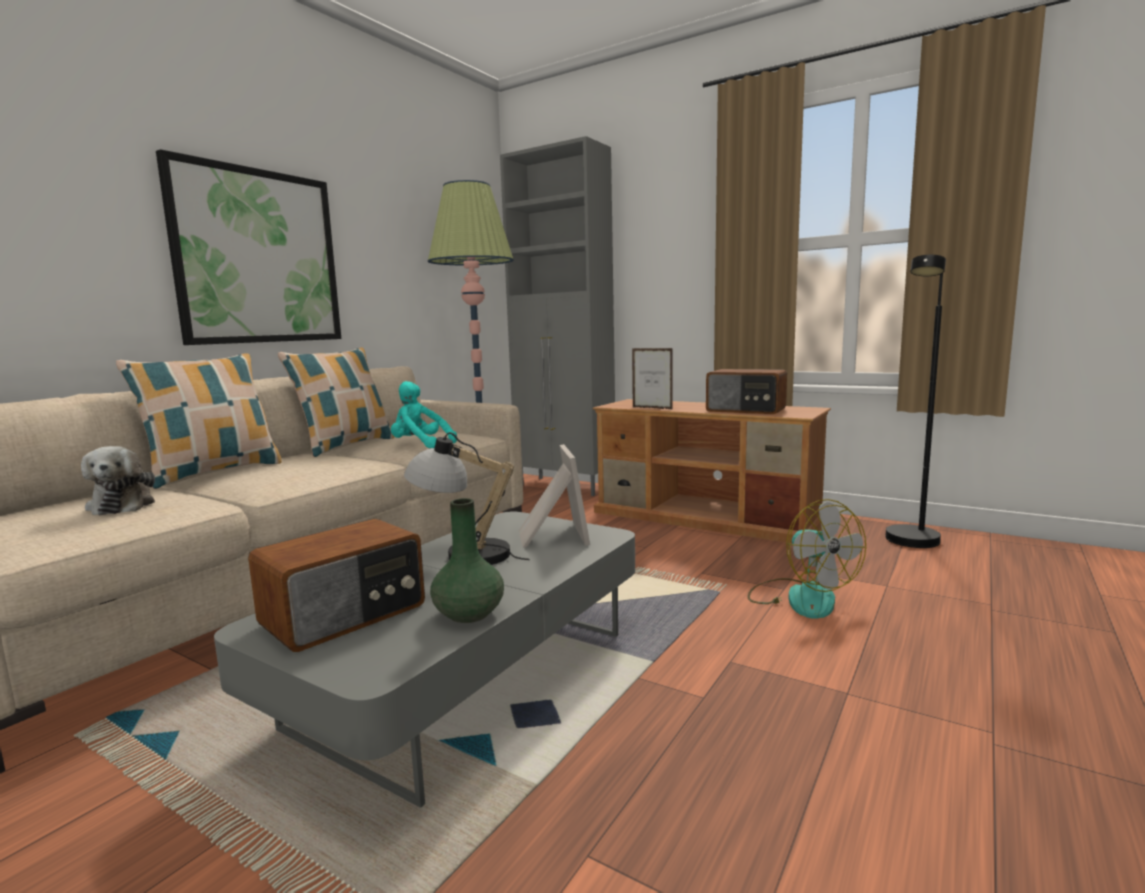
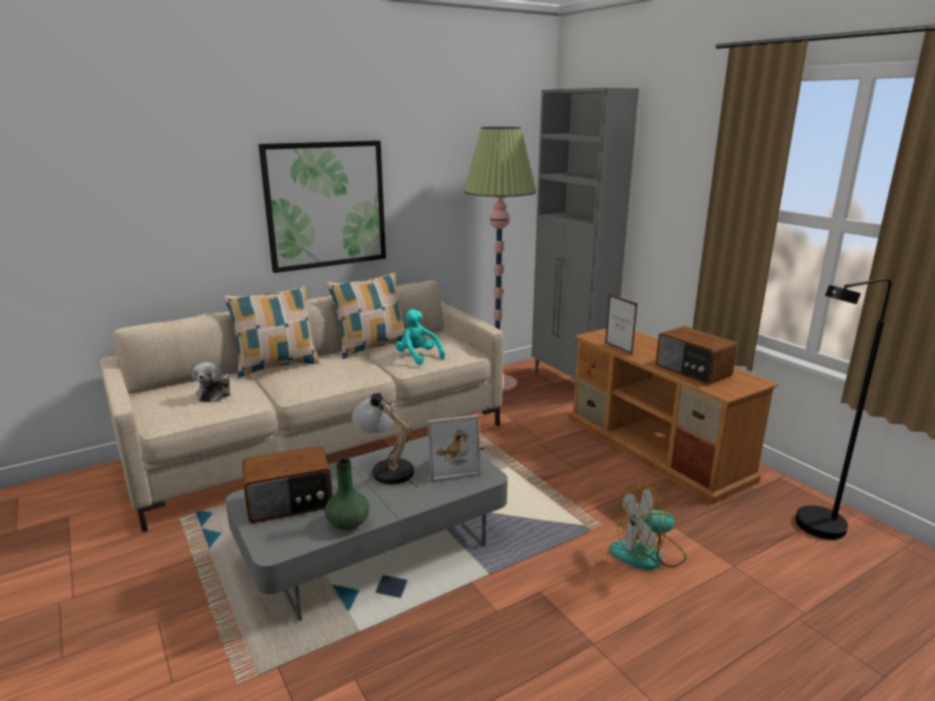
camera: 25 degrees right, 10 degrees up
picture frame [519,444,590,548] -> picture frame turned 60 degrees clockwise [428,415,480,483]
fan [748,499,866,619] -> fan turned 75 degrees clockwise [609,482,687,571]

